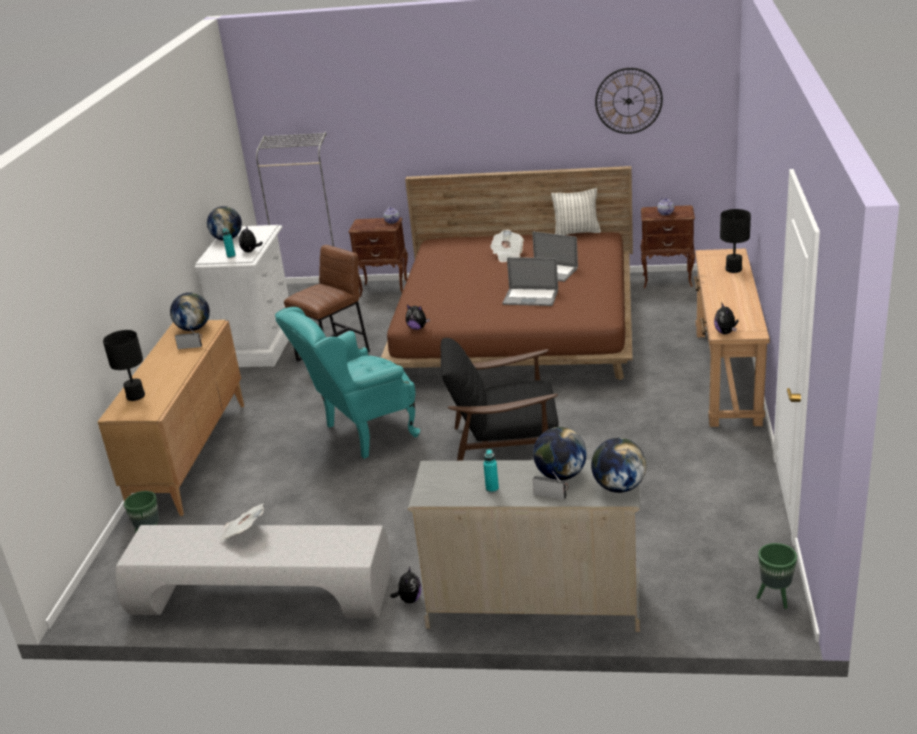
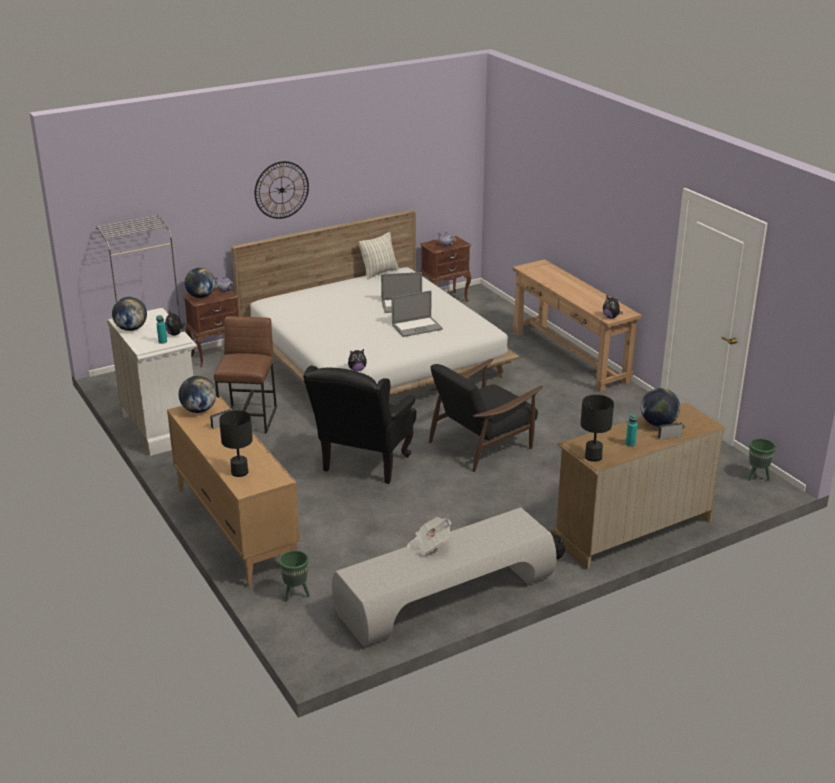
camera: 40 degrees left, 0 degrees up
turquoise armchair [275,307,420,459] -> black armchair [303,365,416,484]
brown bed [381,166,633,380] -> white bed [231,210,519,396]
grey cabinet [408,460,640,632] -> brown cabinet [553,402,726,570]
newspaper [490,230,524,262] -> none
globe [591,438,646,493] -> globe moved to [185,268,215,298]
wall clock [595,68,663,134] -> wall clock moved to [254,161,309,219]
black table lamp [720,209,751,273] -> black table lamp moved to [581,395,614,462]

